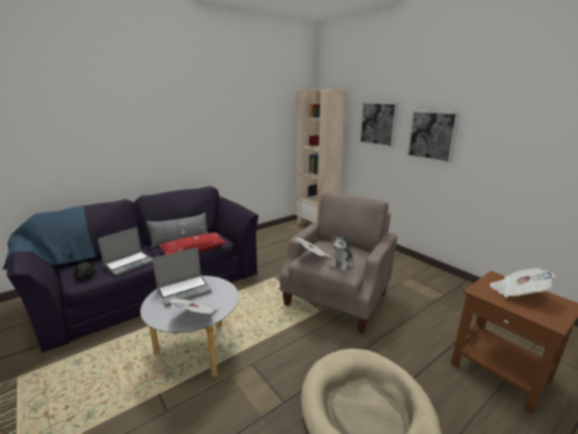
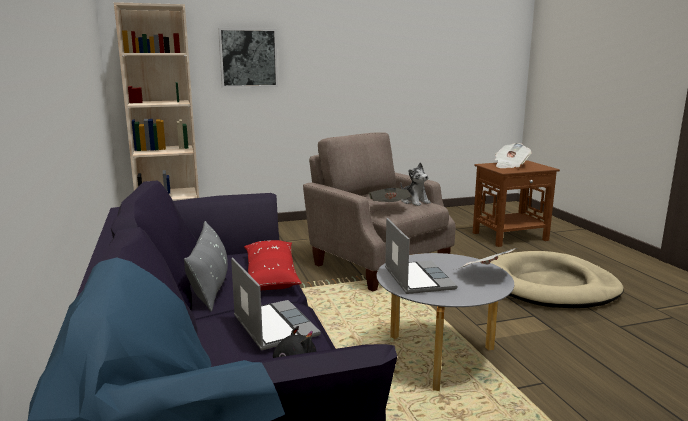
camera: 70 degrees left, 5 degrees down
picture [407,110,460,163] -> none

